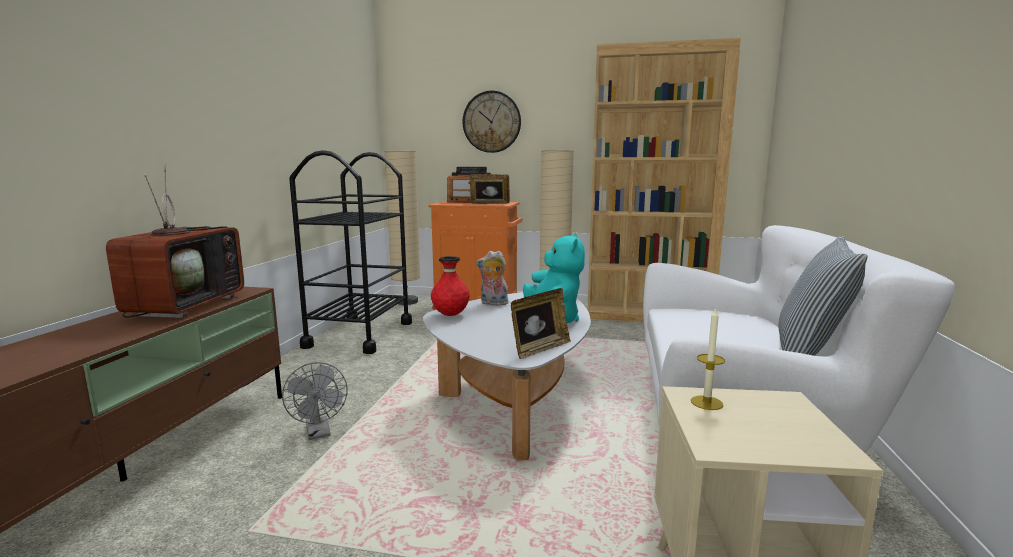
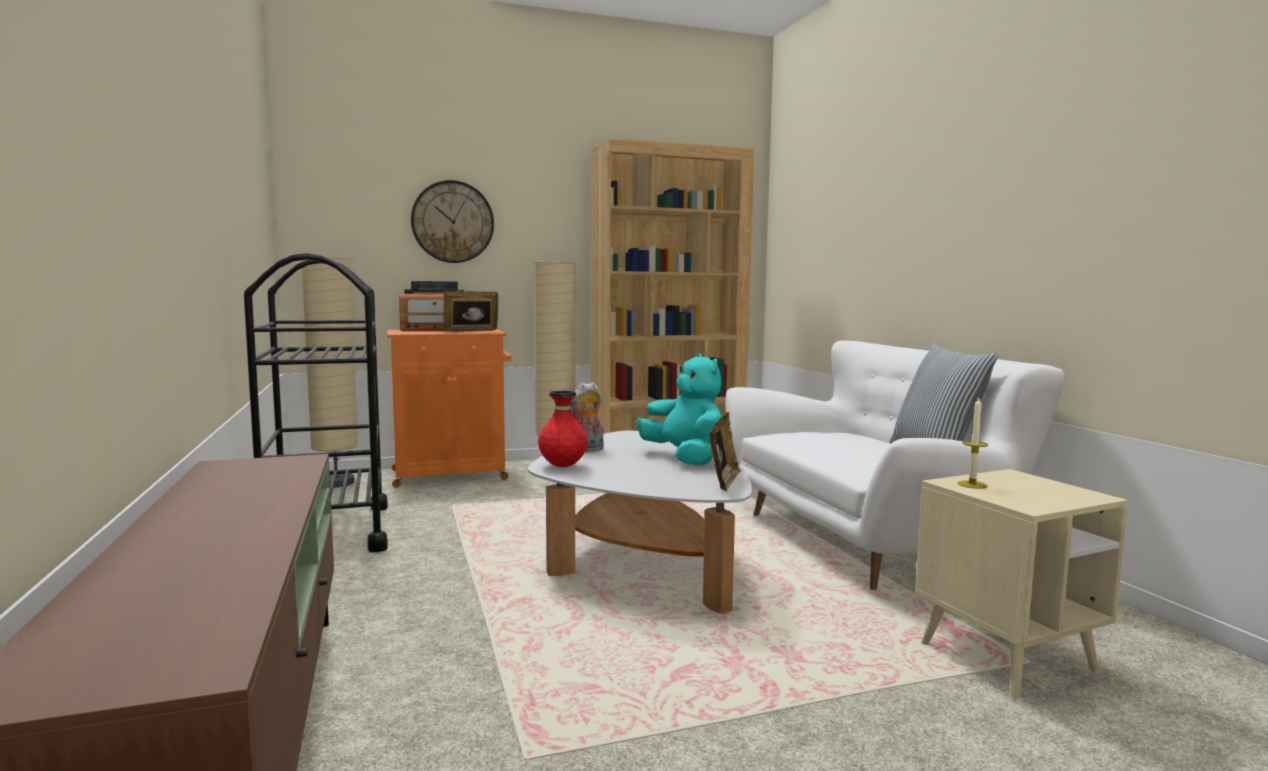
camera: 30 degrees left, 5 degrees down
television [106,165,244,318] -> none
grey fan [282,362,348,440] -> none

